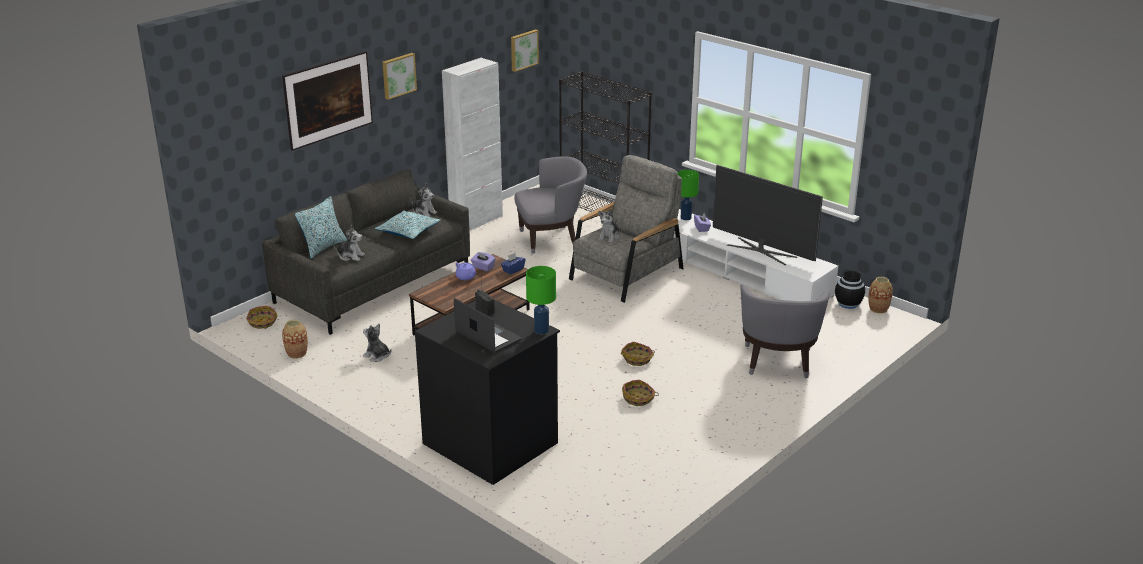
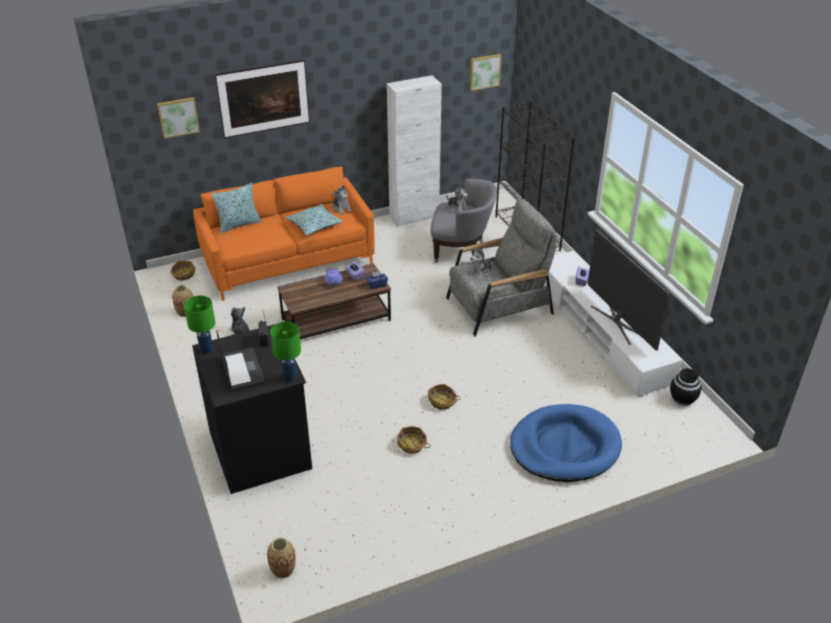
camera: 25 degrees right, 10 degrees up
grey sofa [262,169,470,335] -> orange sofa [193,166,375,301]
plush toy [333,225,365,261] -> plush toy moved to [446,184,469,212]
picture [382,53,417,100] -> picture moved to [157,97,200,139]
green table lamp [677,170,699,220] -> green table lamp moved to [184,296,215,355]
grey armchair [741,284,830,378] -> blue dog bed [510,404,622,482]
vase [868,277,893,314] -> vase moved to [267,538,296,578]

